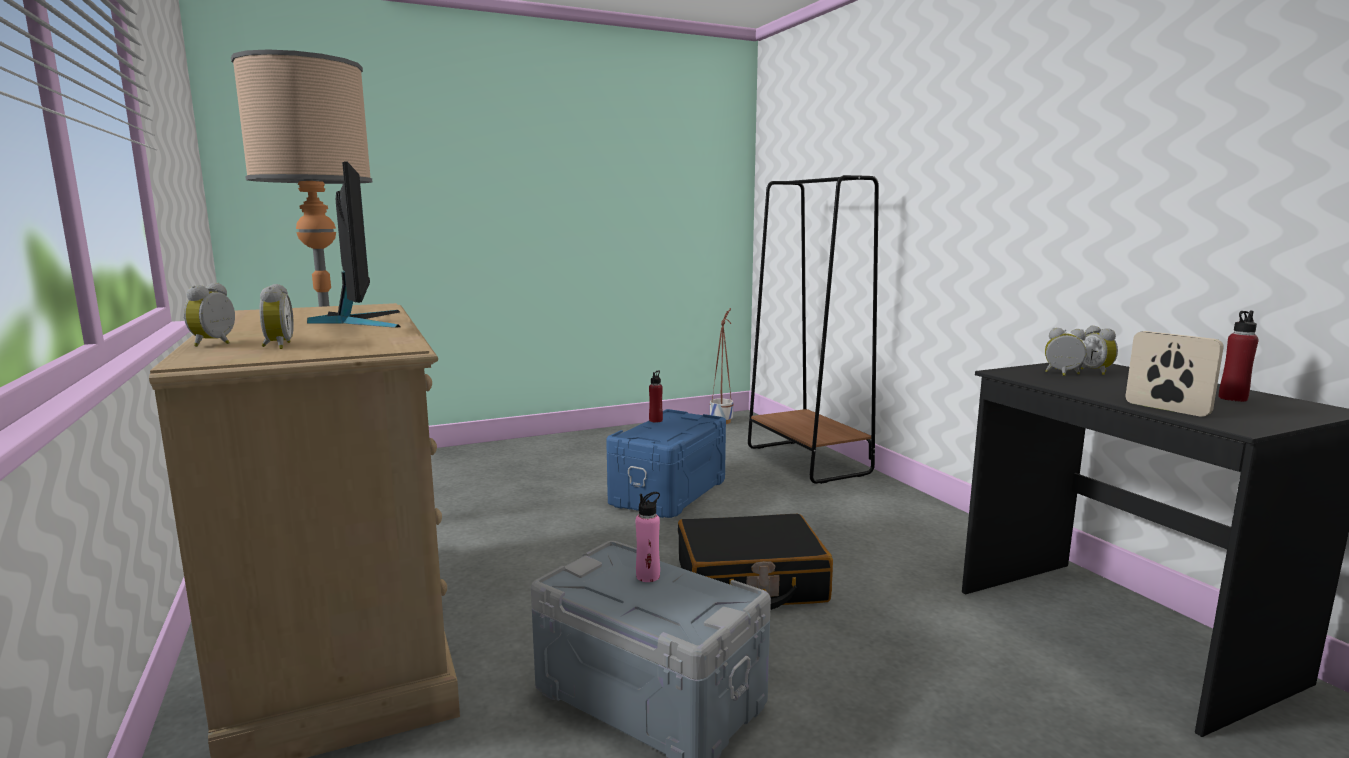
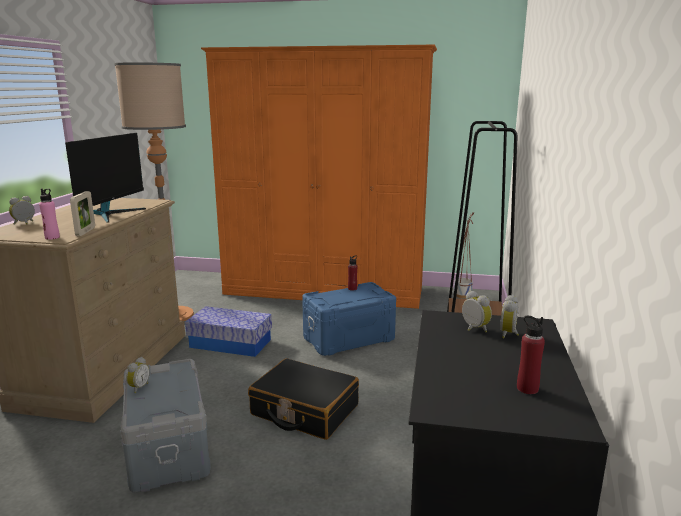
camera: 35 degrees right, 5 degrees up
alarm clock [260,284,294,349] -> alarm clock moved to [126,357,150,393]
pink bottle [635,492,660,582] -> pink bottle moved to [39,188,60,240]
picture frame [1126,331,1224,417] -> picture frame moved to [70,191,95,236]
none -> storage box [185,306,272,357]
none -> orange wardrobe [201,45,437,309]

